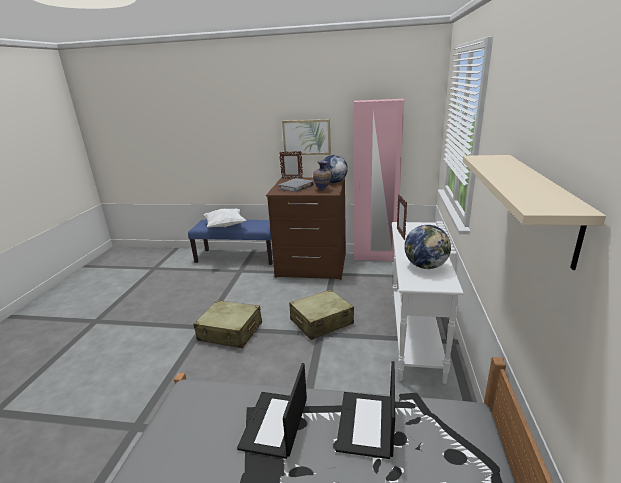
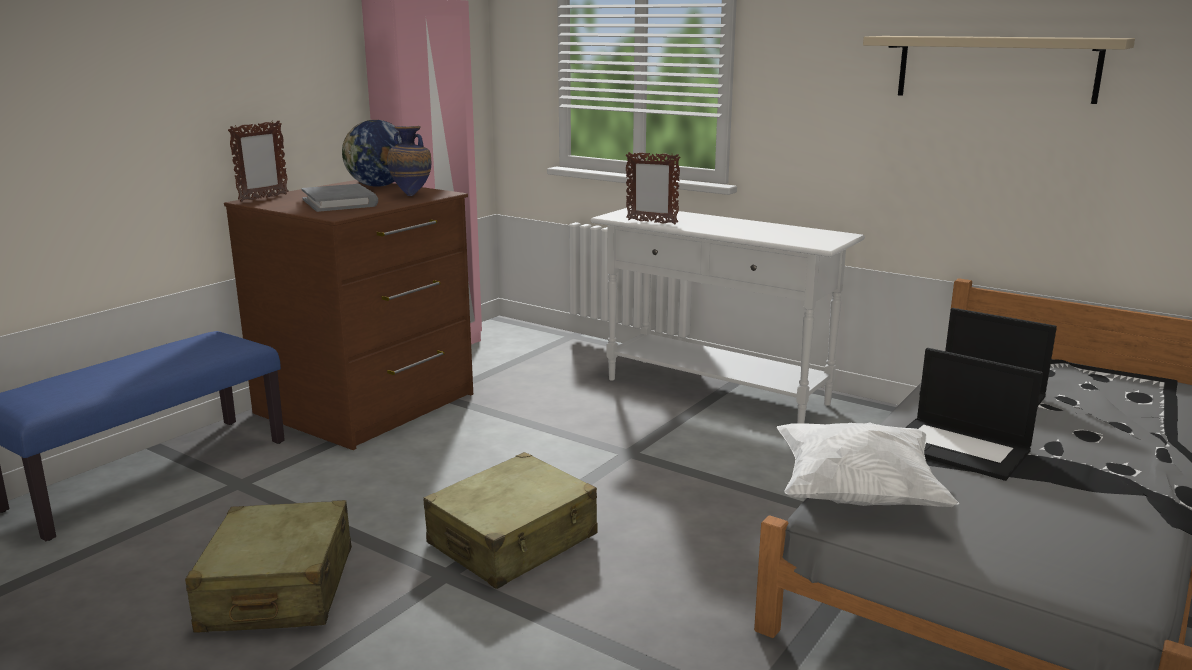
camera: 65 degrees left, 5 degrees down
white pillow [204,209,247,227] -> white pillow moved to [777,422,959,507]
picture [282,119,331,155] -> none
beige suitcase [289,289,354,340] -> beige suitcase moved to [185,500,352,633]
globe [404,225,451,269] -> none

